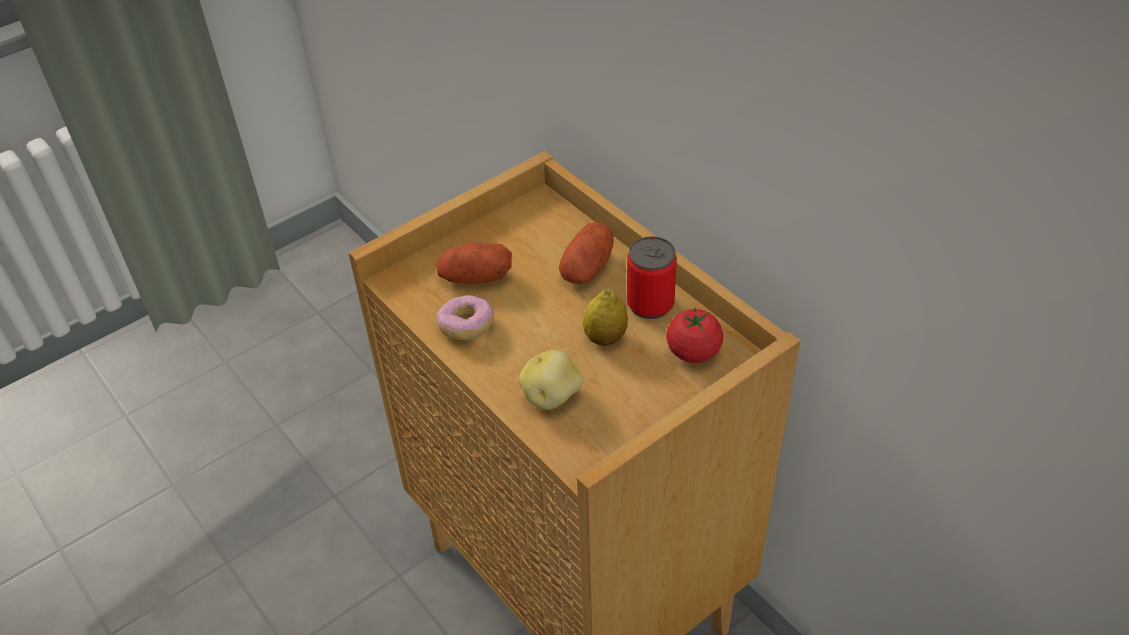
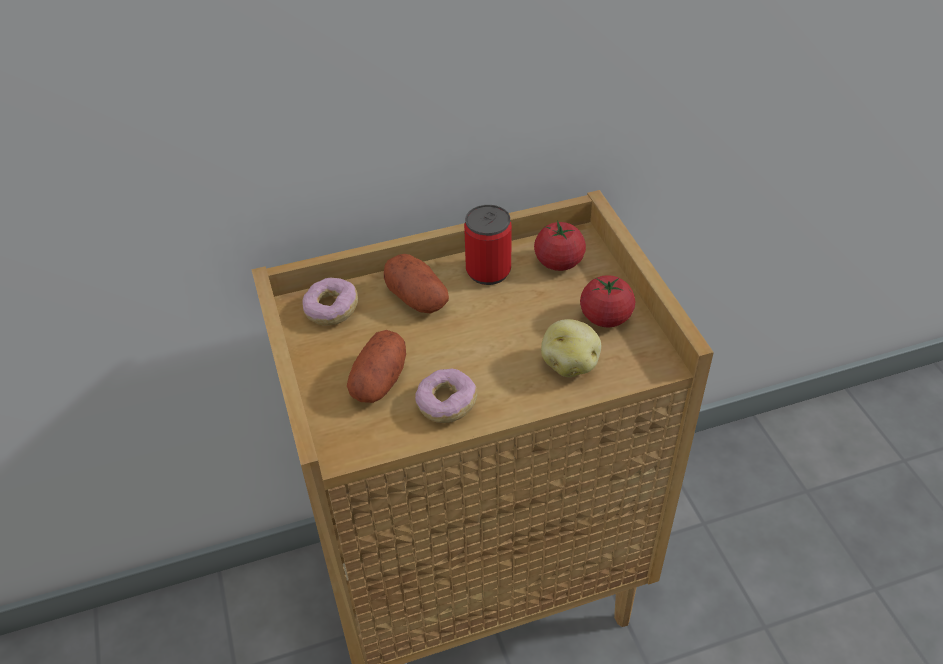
camera: 70 degrees left, 0 degrees up
lemon [583,289,628,346] -> none
none -> donut [302,278,358,325]
none -> tomato [580,275,635,327]

